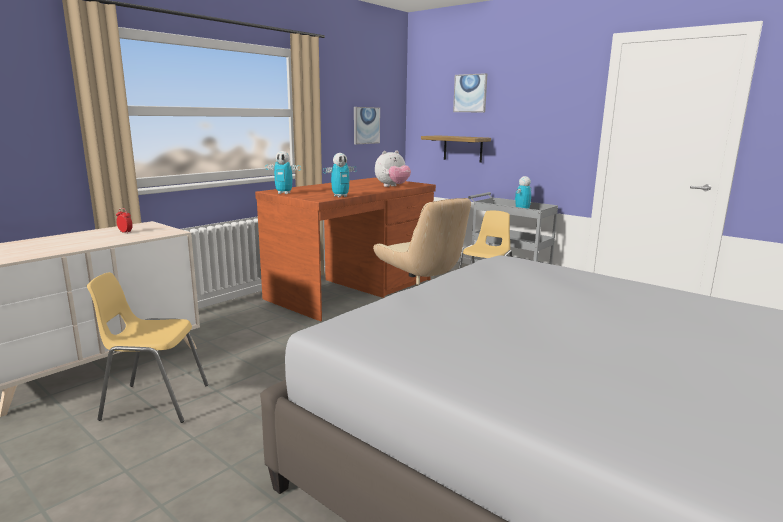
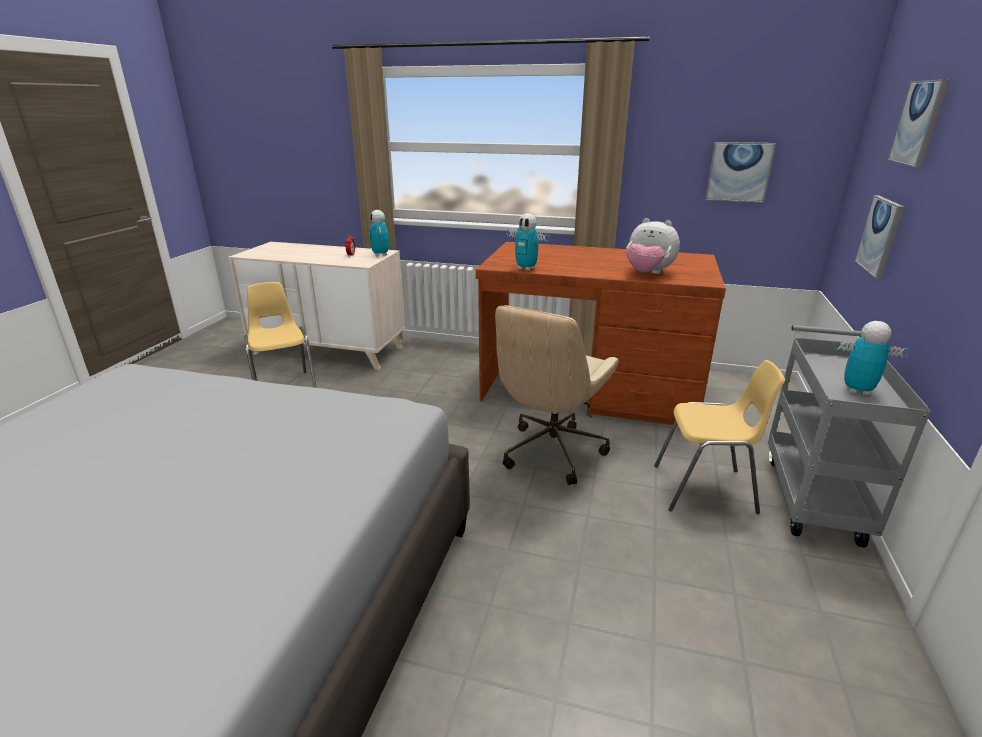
camera: 65 degrees right, 10 degrees up
toy robot [266,151,301,194] -> toy robot moved to [369,210,389,256]
shelf [421,135,491,163] -> picture [855,195,904,279]

